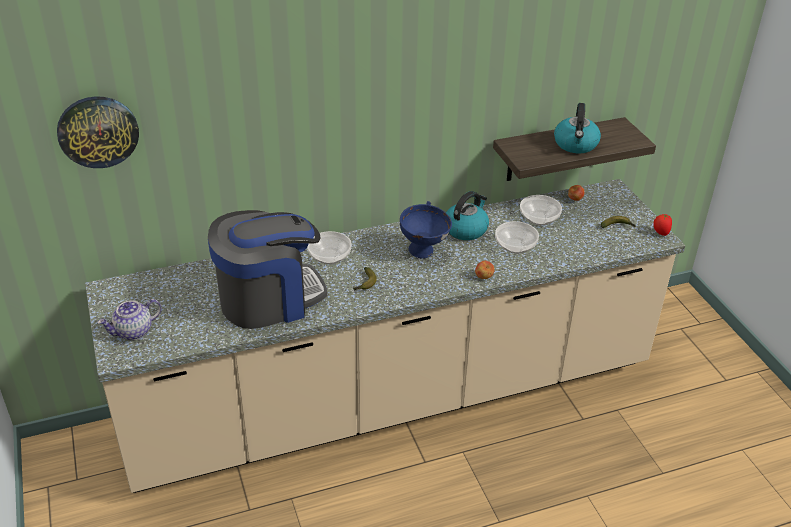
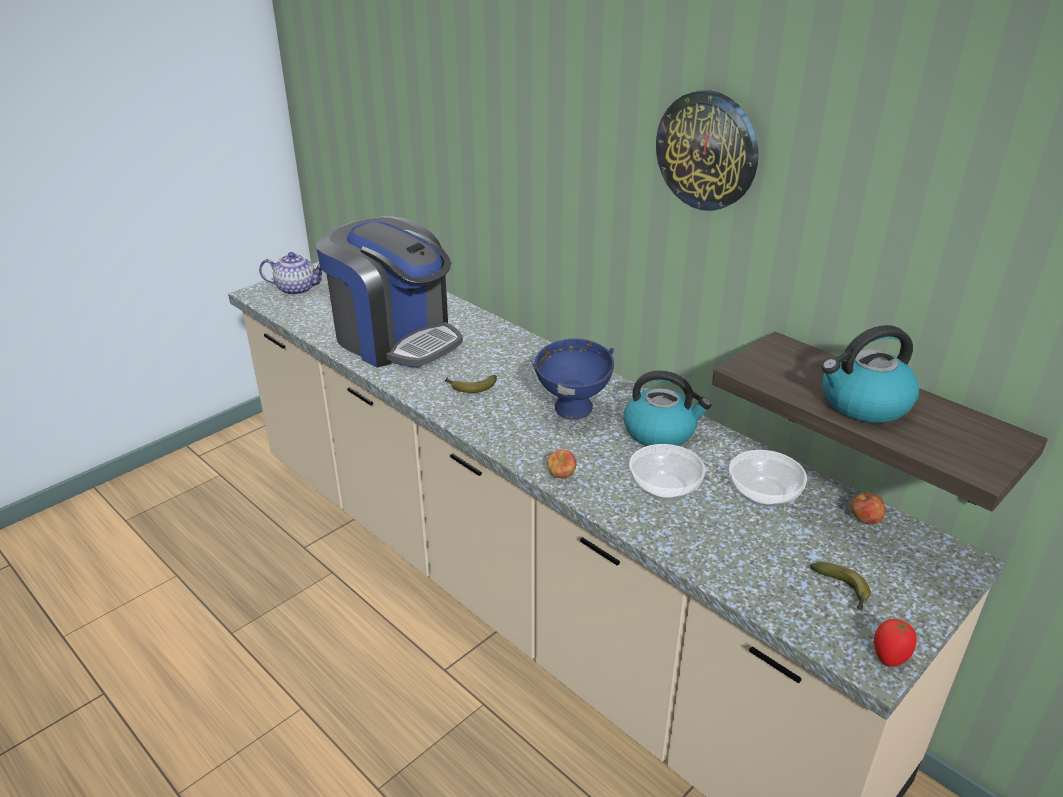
camera: 65 degrees right, 5 degrees down
wall clock [57,96,139,168] -> wall clock moved to [656,90,759,211]
teapot [98,299,162,340] -> teapot turned 150 degrees clockwise [259,252,322,295]
bowl [307,231,352,265] -> none

